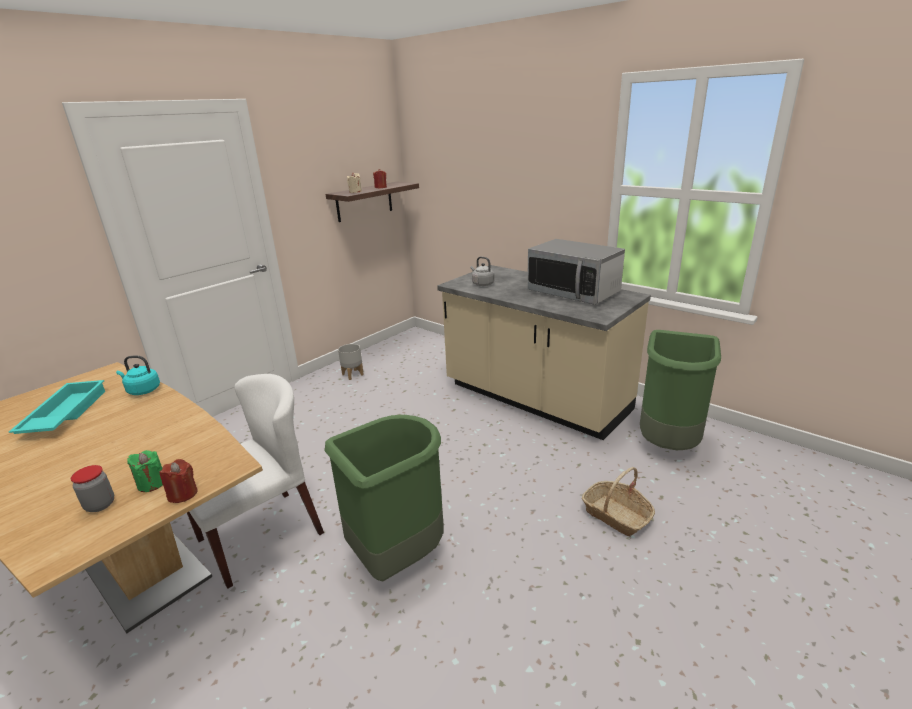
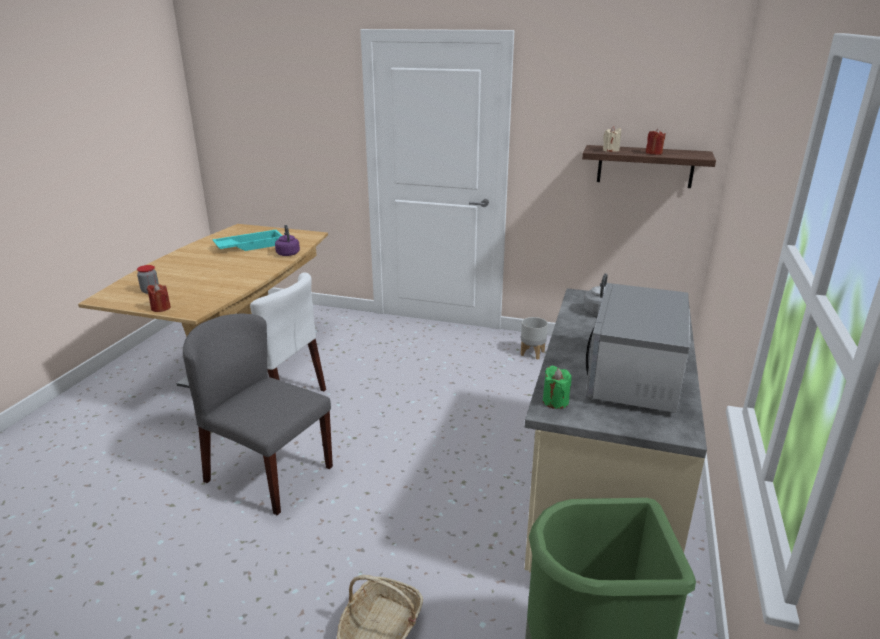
camera: 65 degrees right, 0 degrees up
turquoise kettle [116,356,160,395] -> purple kettle [275,225,300,256]
green candle [127,450,163,492] -> green candle moved to [543,365,572,409]
green trash can [324,415,444,581] -> grey chair [183,313,333,515]

